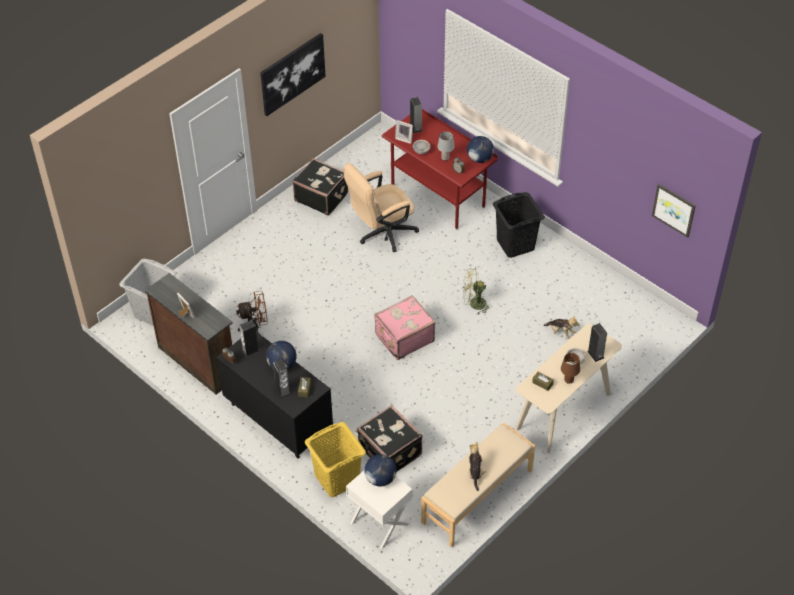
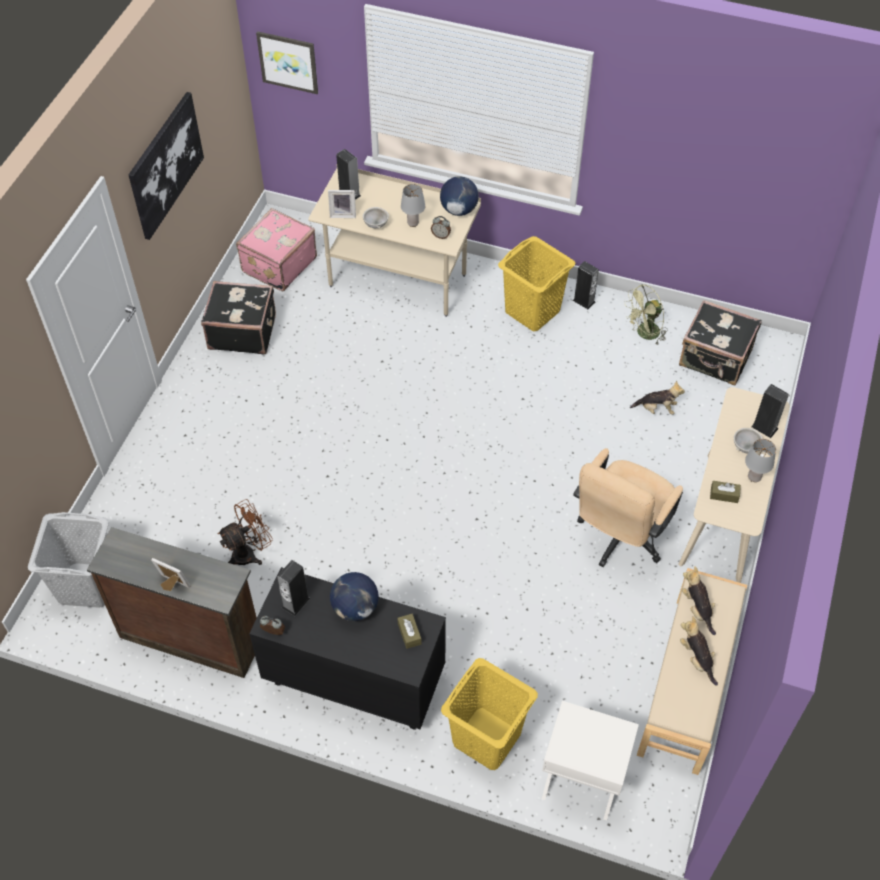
camera: 25 degrees left, 5 degrees up
speaker [273,359,291,399] -> speaker moved to [573,261,599,309]
beige office chair [343,163,419,252] -> beige office chair moved to [573,448,683,567]
black suitcase [357,405,422,472] -> black suitcase moved to [679,300,762,385]
globe [364,454,396,487] -> none
pink suitcase [374,295,436,360] -> pink suitcase moved to [236,208,317,291]
red desk [382,109,498,230] -> beige desk [308,164,481,317]
green fan [462,268,490,314] -> green fan moved to [624,284,668,344]
black laundry basket [493,192,545,258] -> yellow laundry basket [498,236,575,331]
brown table lamp [561,353,580,384] -> grey table lamp [745,439,776,482]
picture [652,184,696,238] -> picture moved to [256,31,318,94]
none -> plush toy [682,566,716,635]

